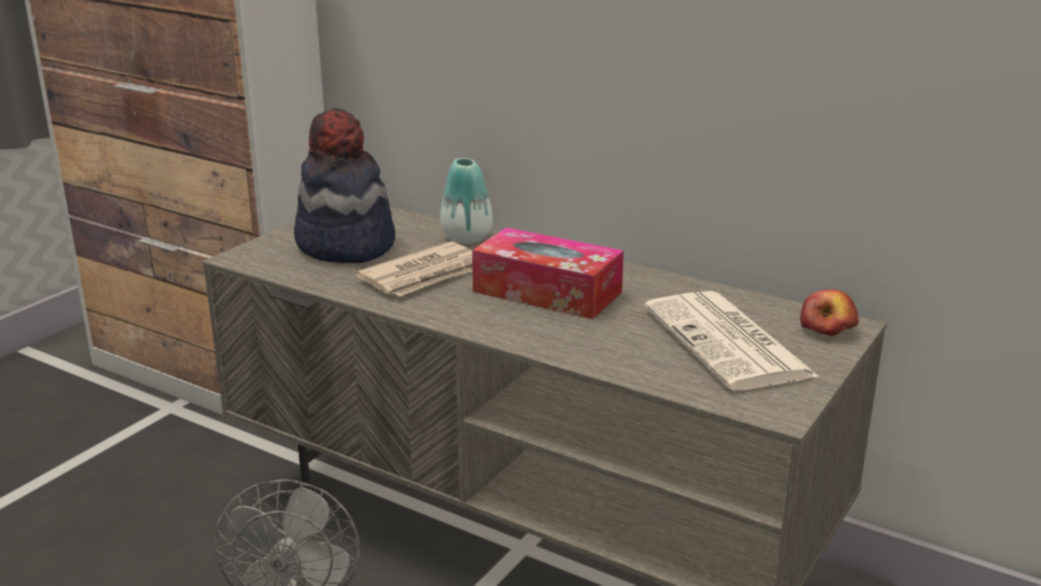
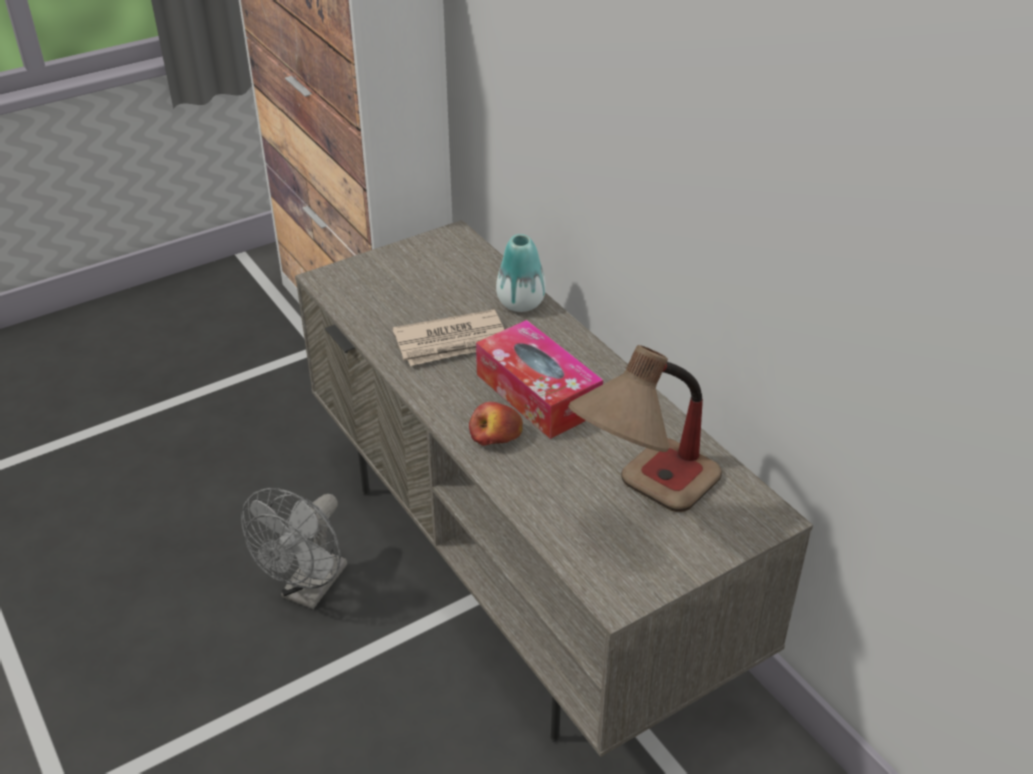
camera: 25 degrees right, 15 degrees up
hat [294,108,395,263] -> none
newspaper [644,291,819,391] -> table lamp [568,345,722,512]
apple [800,290,859,336] -> apple moved to [469,402,523,446]

